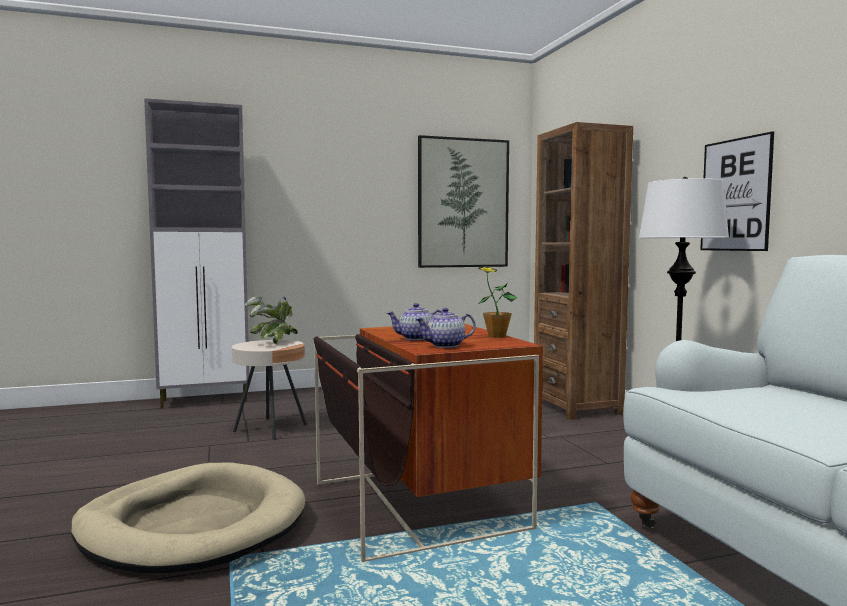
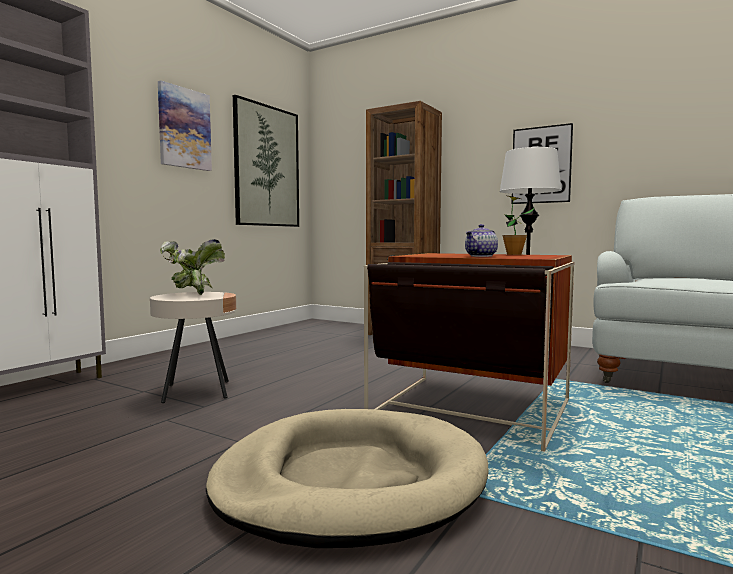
camera: 40 degrees left, 0 degrees up
teapot [415,308,475,348] -> none
none -> picture [158,80,212,171]

